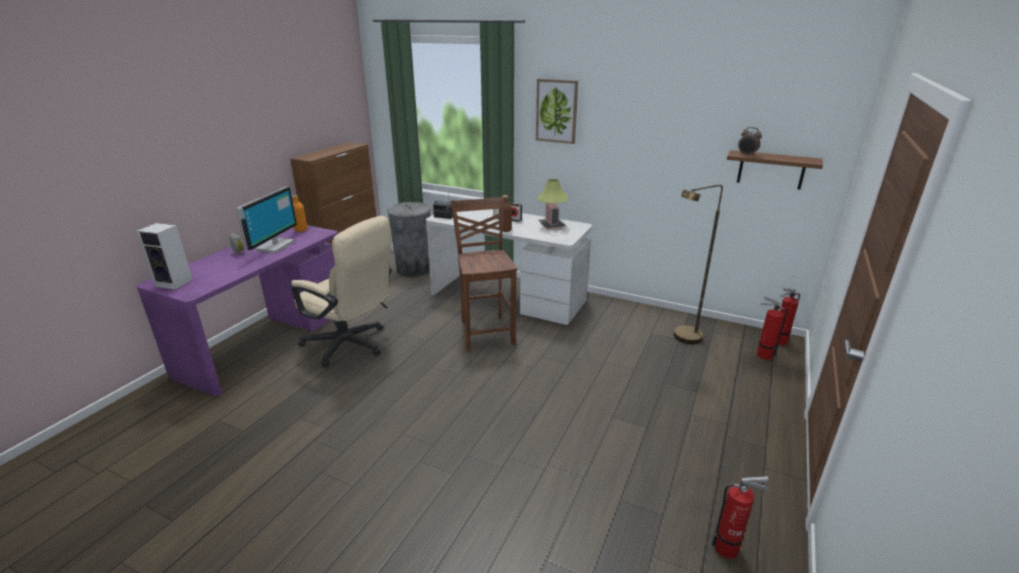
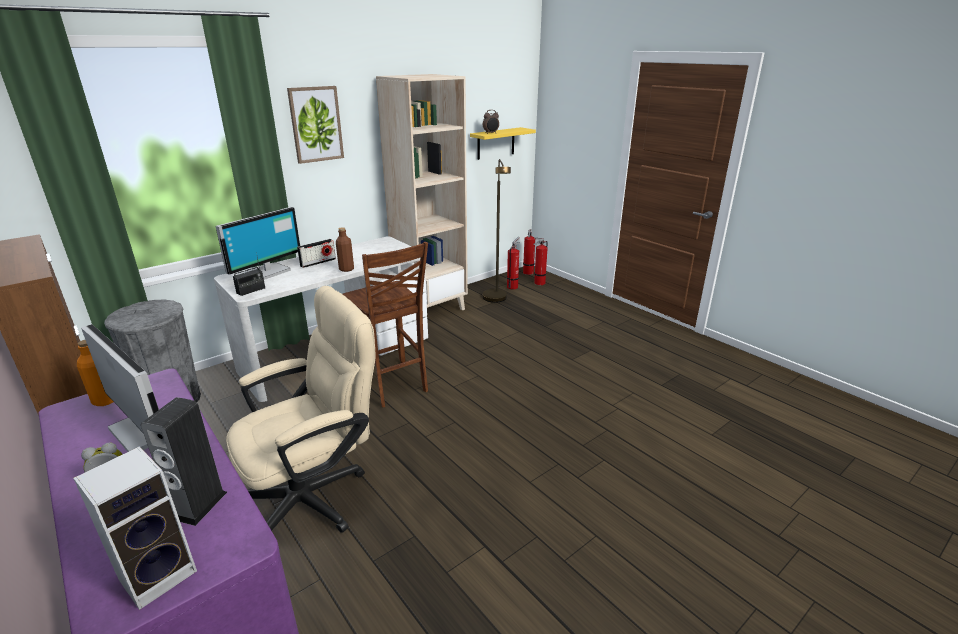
camera: 65 degrees left, 0 degrees up
brown chair [451,197,518,351] -> brown chair turned 135 degrees counterclockwise [343,242,428,407]
table lamp [537,179,568,230] -> none
fire extinguisher [712,476,769,559] -> fire extinguisher moved to [507,237,520,289]
brown shelf [727,150,823,190] -> yellow shelf [470,127,536,160]
none -> speaker [141,397,227,526]
none -> monitor [216,207,300,280]
none -> beige bookcase [376,74,468,310]

